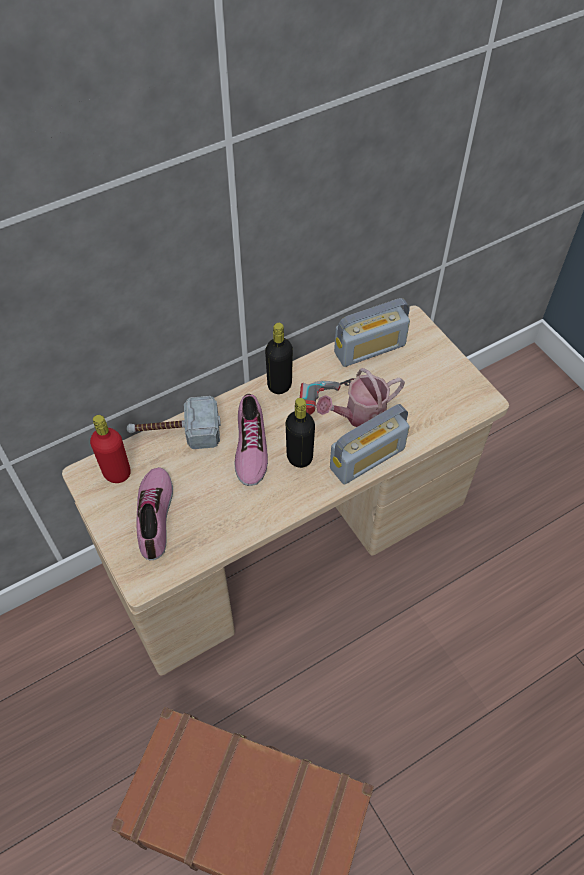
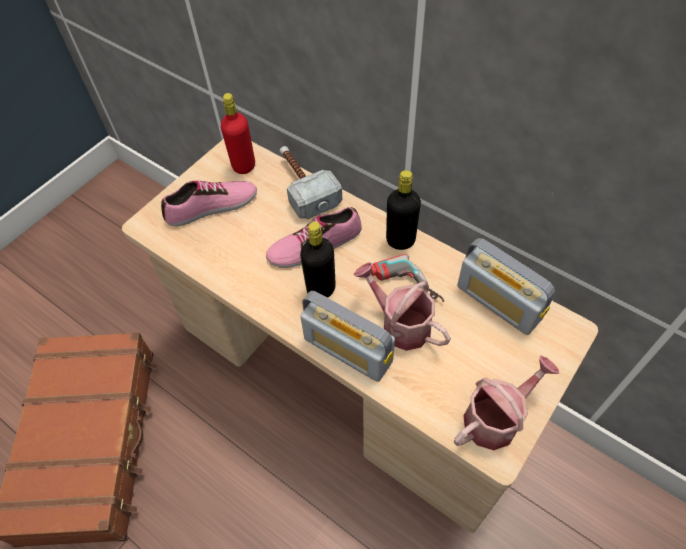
camera: 70 degrees right, 0 degrees up
none -> watering can [454,355,559,450]

